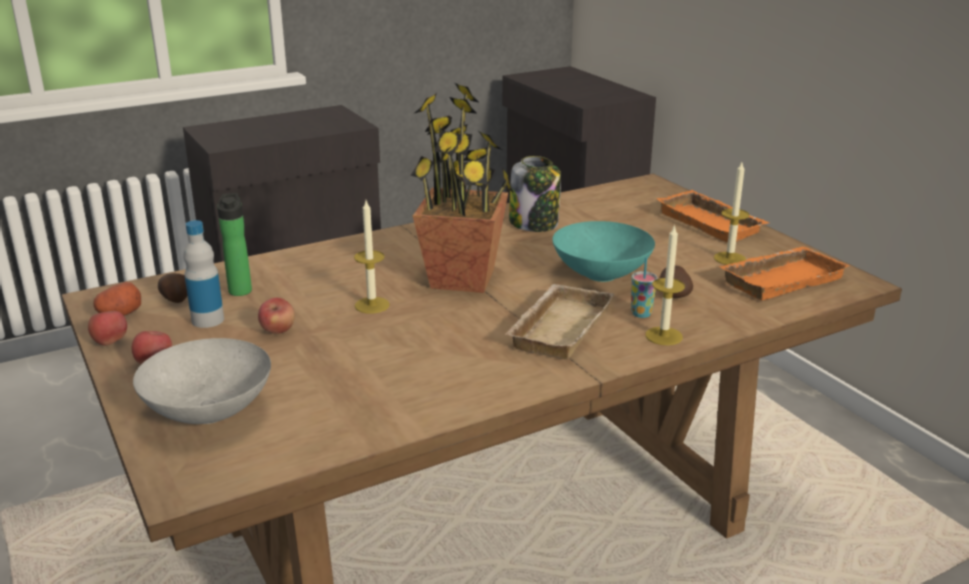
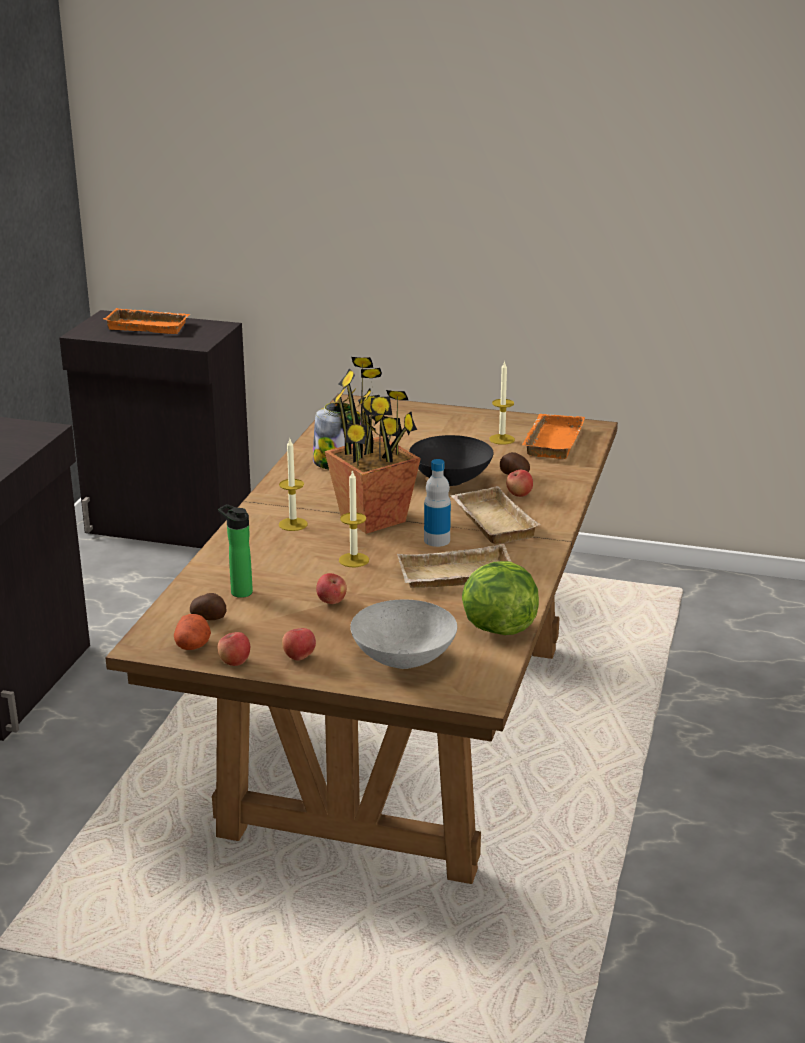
camera: 45 degrees left, 0 degrees up
bottle [183,220,224,328] -> bottle moved to [424,459,451,547]
turquoise bowl [552,221,655,282] -> black bowl [409,435,494,486]
cup [631,257,658,318] -> apple [506,470,533,497]
candle [646,224,685,345] -> candle moved to [279,439,308,531]
orange tray [656,190,769,243] -> orange tray moved to [103,308,190,334]
none -> beige tray [397,544,512,588]
none -> lettuce [462,561,539,635]

